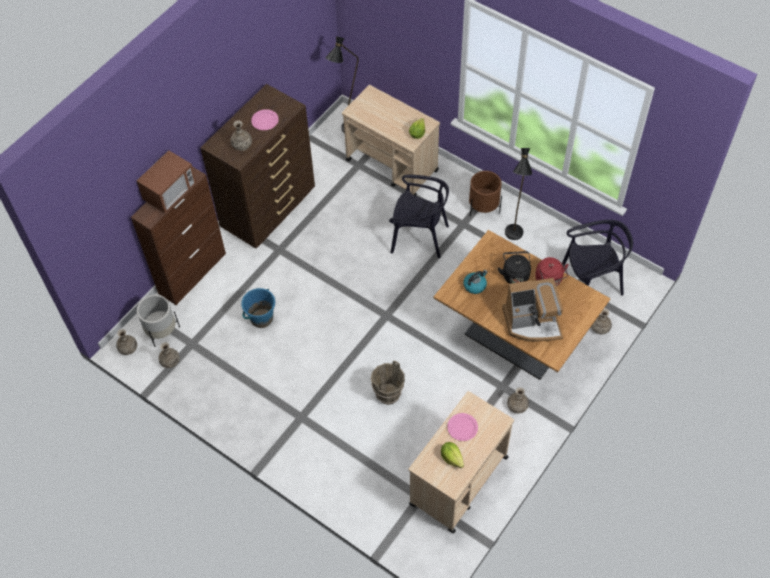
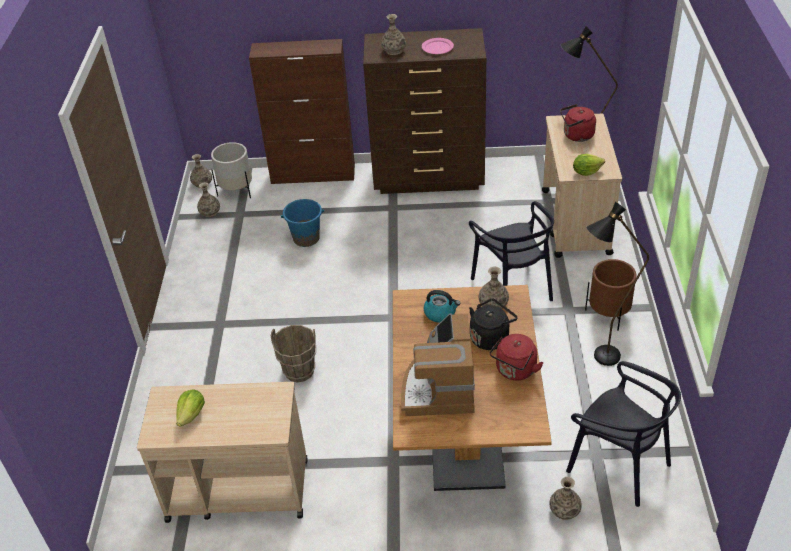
camera: 55 degrees right, 15 degrees down
microwave [137,150,196,213] -> none
pink plate [447,413,478,441] -> none
coffee machine [502,278,563,342] -> coffee machine turned 45 degrees clockwise [401,313,475,416]
vase [507,387,529,413] -> vase moved to [479,267,509,309]
none -> red kettle [560,104,596,142]

